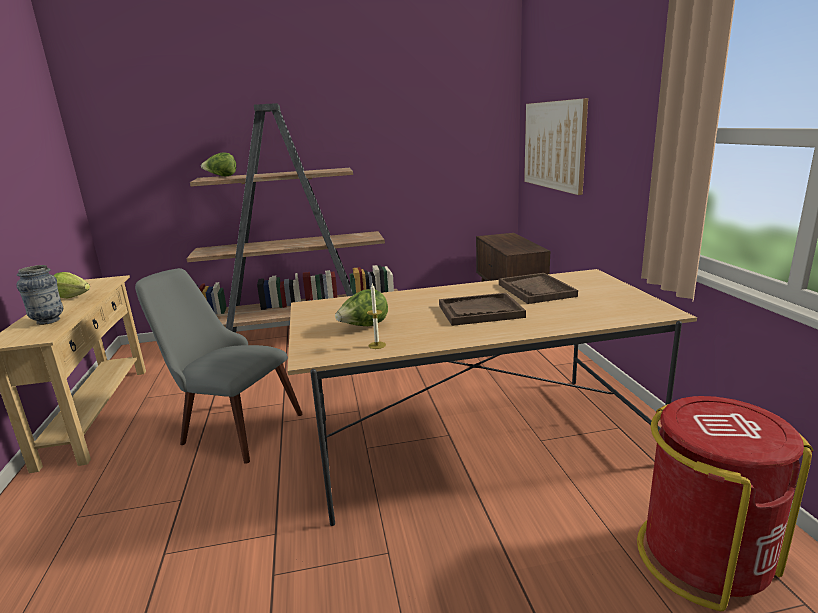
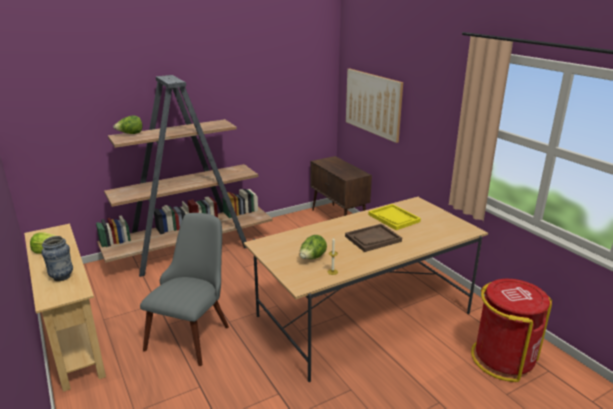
camera: 20 degrees left, 5 degrees up
grey chair [135,268,303,464] -> grey chair turned 105 degrees clockwise [140,213,229,366]
brown tray [499,273,578,304] -> yellow tray [368,204,421,230]

